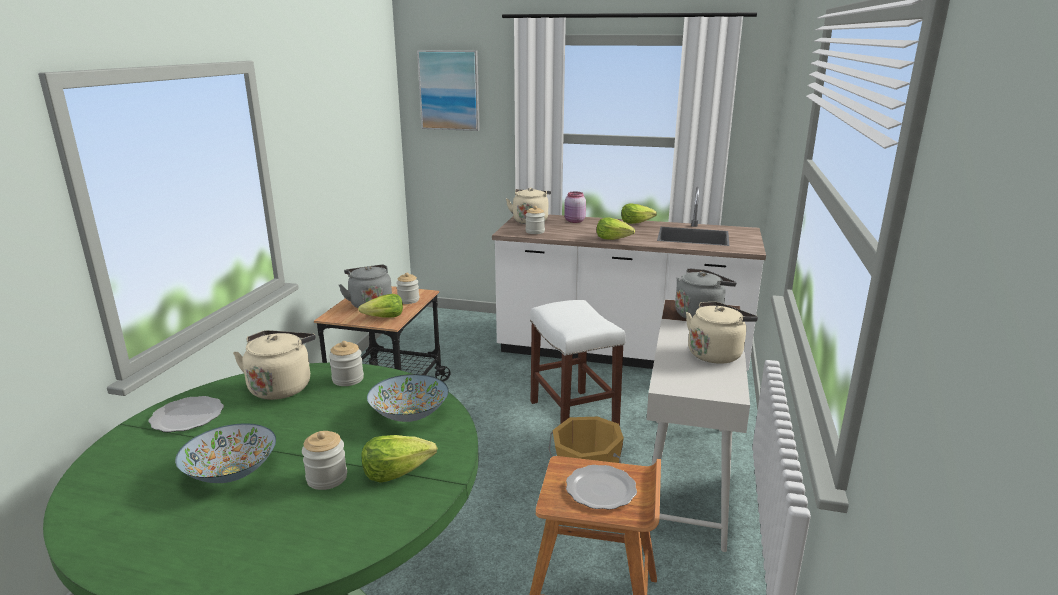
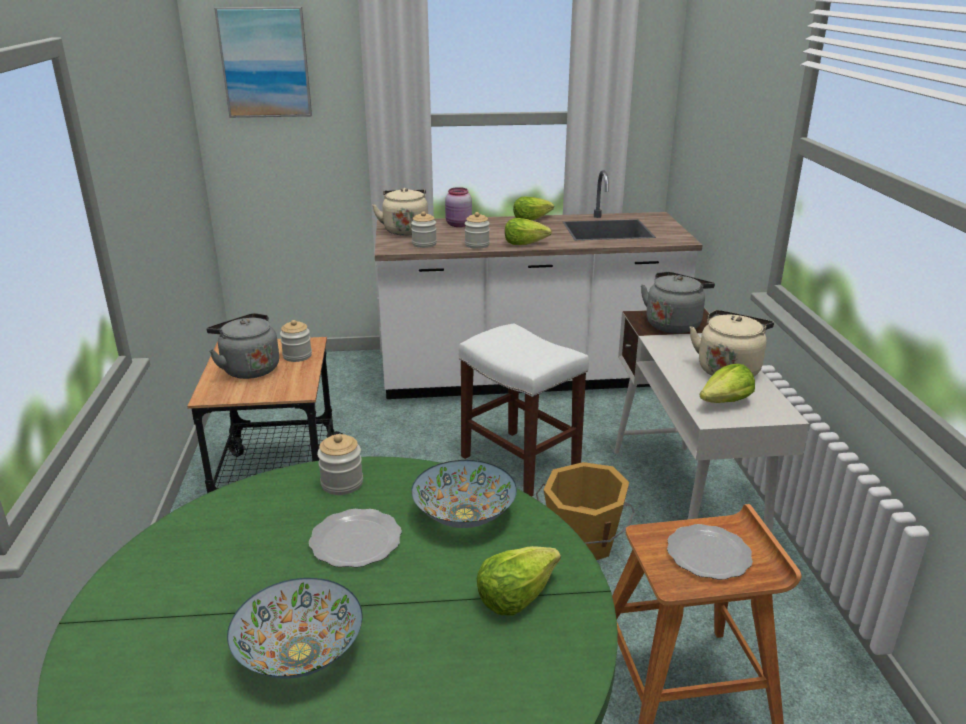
camera: 20 degrees left, 5 degrees up
plate [148,396,224,432] -> plate moved to [309,509,402,568]
beige kettle [233,330,316,400] -> none
jar [302,431,347,490] -> jar moved to [465,212,490,249]
lettuce [358,294,403,317] -> lettuce moved to [699,364,755,403]

